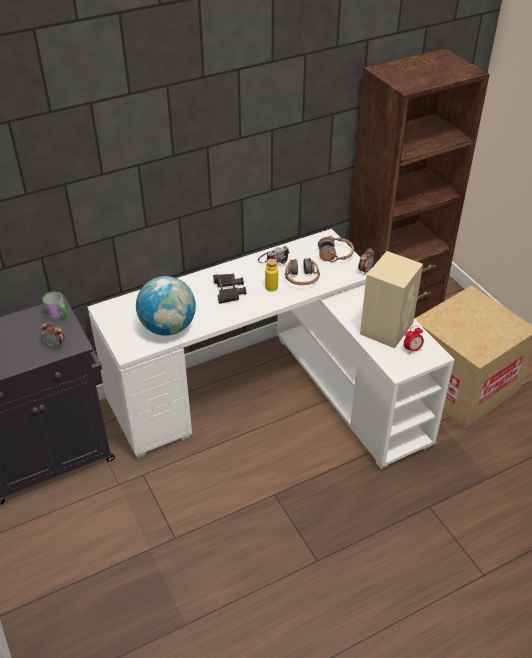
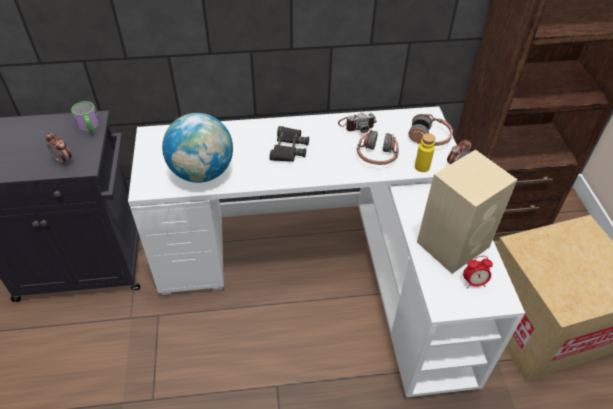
camera: 20 degrees right, 5 degrees up
yellow bottle [265,259,278,292] -> yellow bottle moved to [415,133,435,172]

